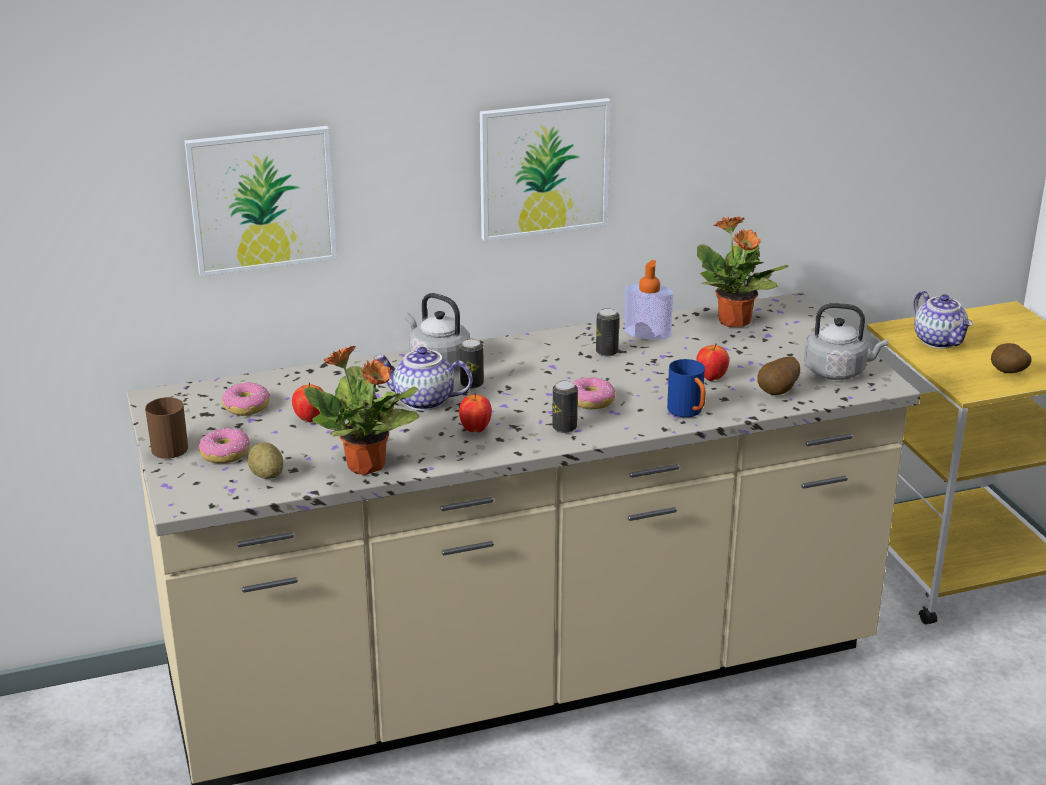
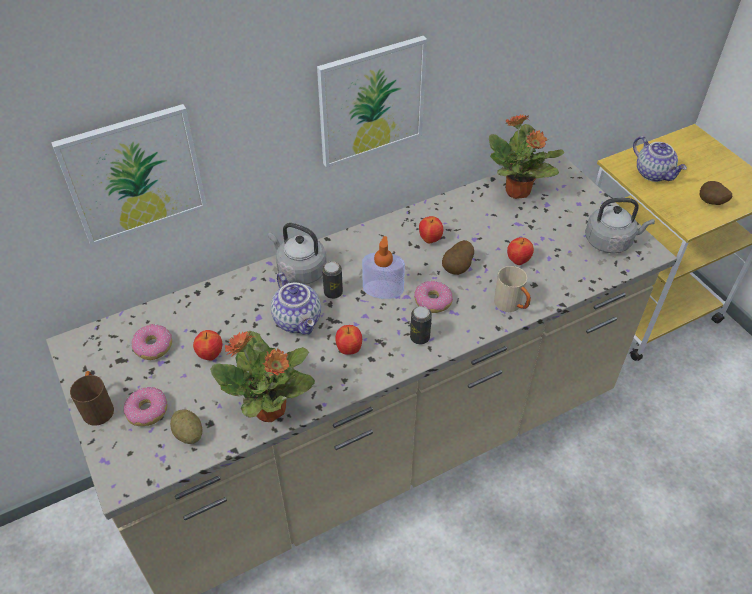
camera: 10 degrees left, 20 degrees up
teapot [374,347,473,411] -> teapot turned 120 degrees counterclockwise [271,272,321,335]
can [596,308,619,356] -> apple [419,216,443,244]
soap dispenser [624,260,673,340] -> soap dispenser moved to [362,236,405,299]
blue mug [667,359,706,417] -> beige mug [494,266,531,312]
potato [757,356,800,395] -> potato moved to [442,240,474,275]

